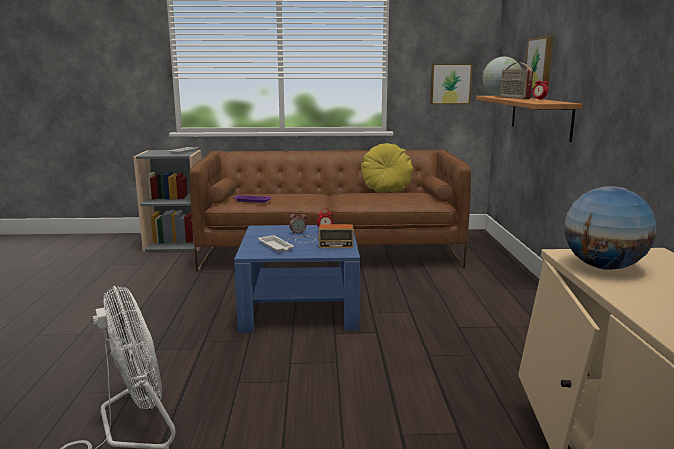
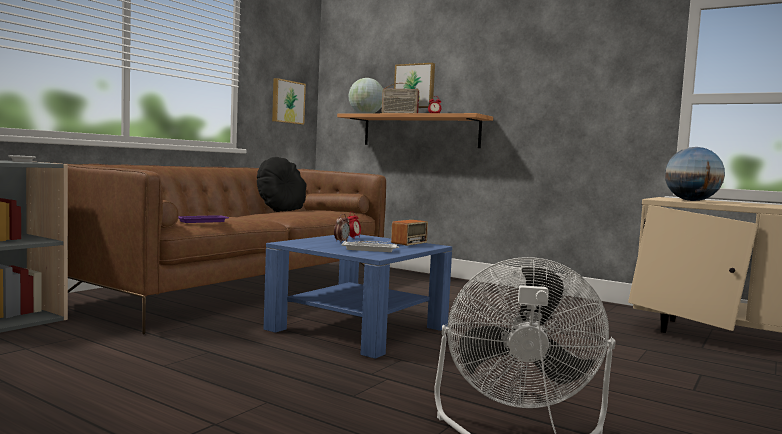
camera: 55 degrees left, 10 degrees down
yellow pillow [361,143,414,192] -> black pillow [257,157,306,212]

